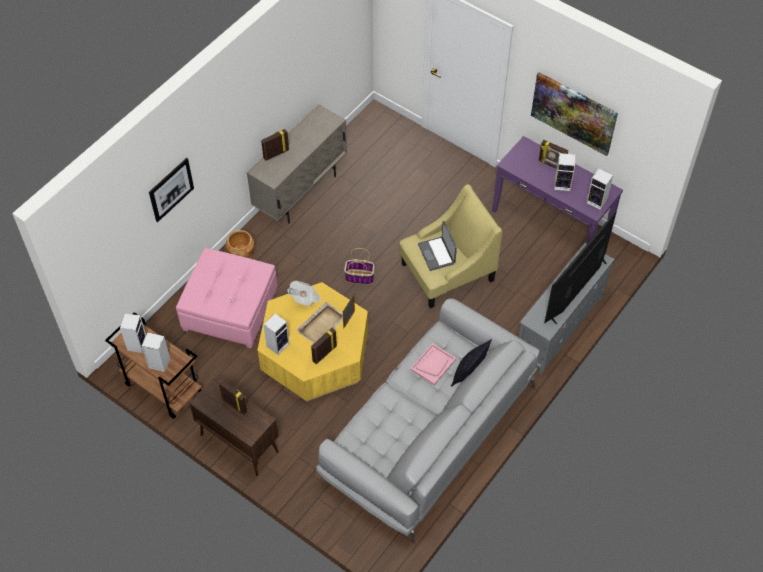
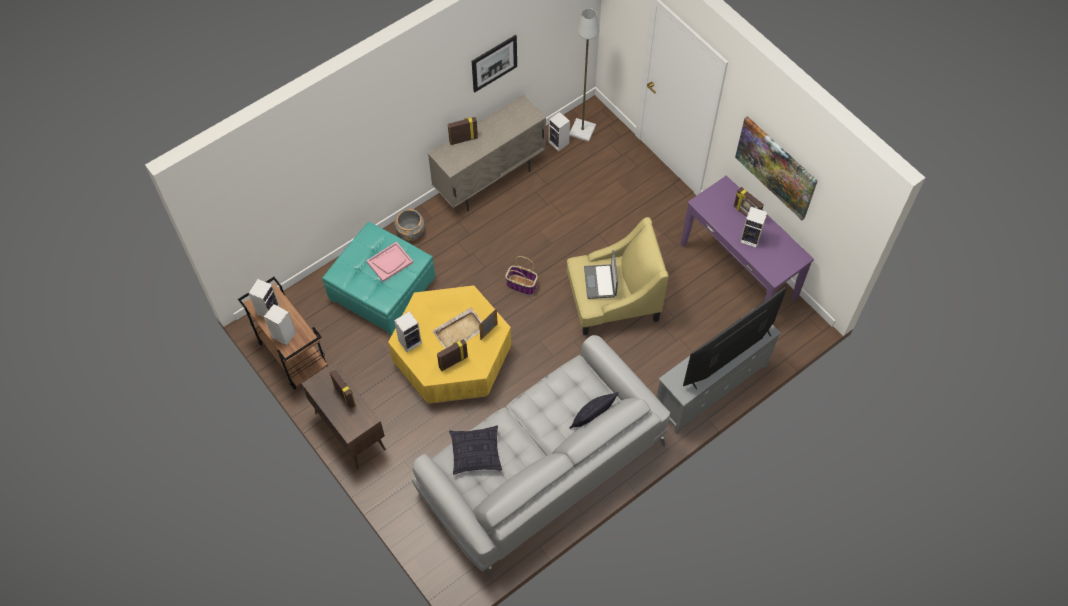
camera: 15 degrees right, 5 degrees up
picture [149,158,194,222] -> picture moved to [472,35,517,92]
pink ottoman [176,248,278,349] -> turquoise ottoman [322,221,435,335]
brown planter [225,230,255,258] -> grey planter [394,209,424,241]
newspaper [287,280,322,306] -> none
pink tray [411,343,456,385] -> pink tray moved to [367,242,413,282]
speaker [586,168,613,210] -> speaker moved to [548,112,570,151]
none -> pillow [449,426,502,475]
none -> grey floor lamp [569,8,599,142]

